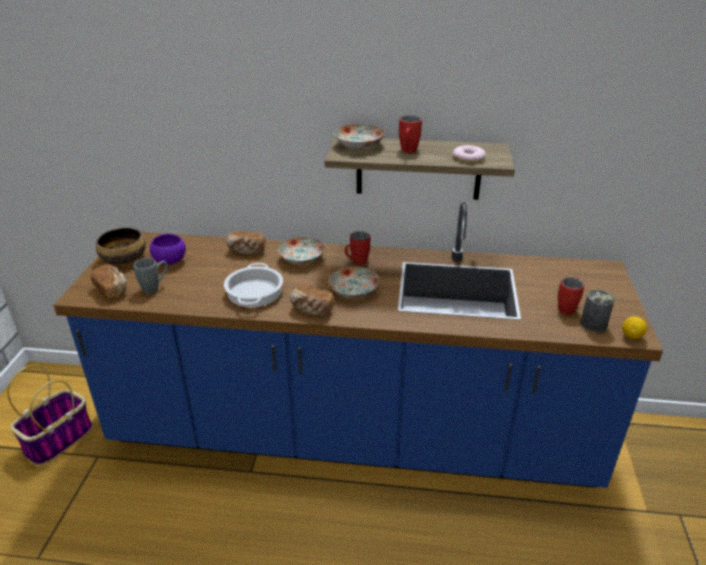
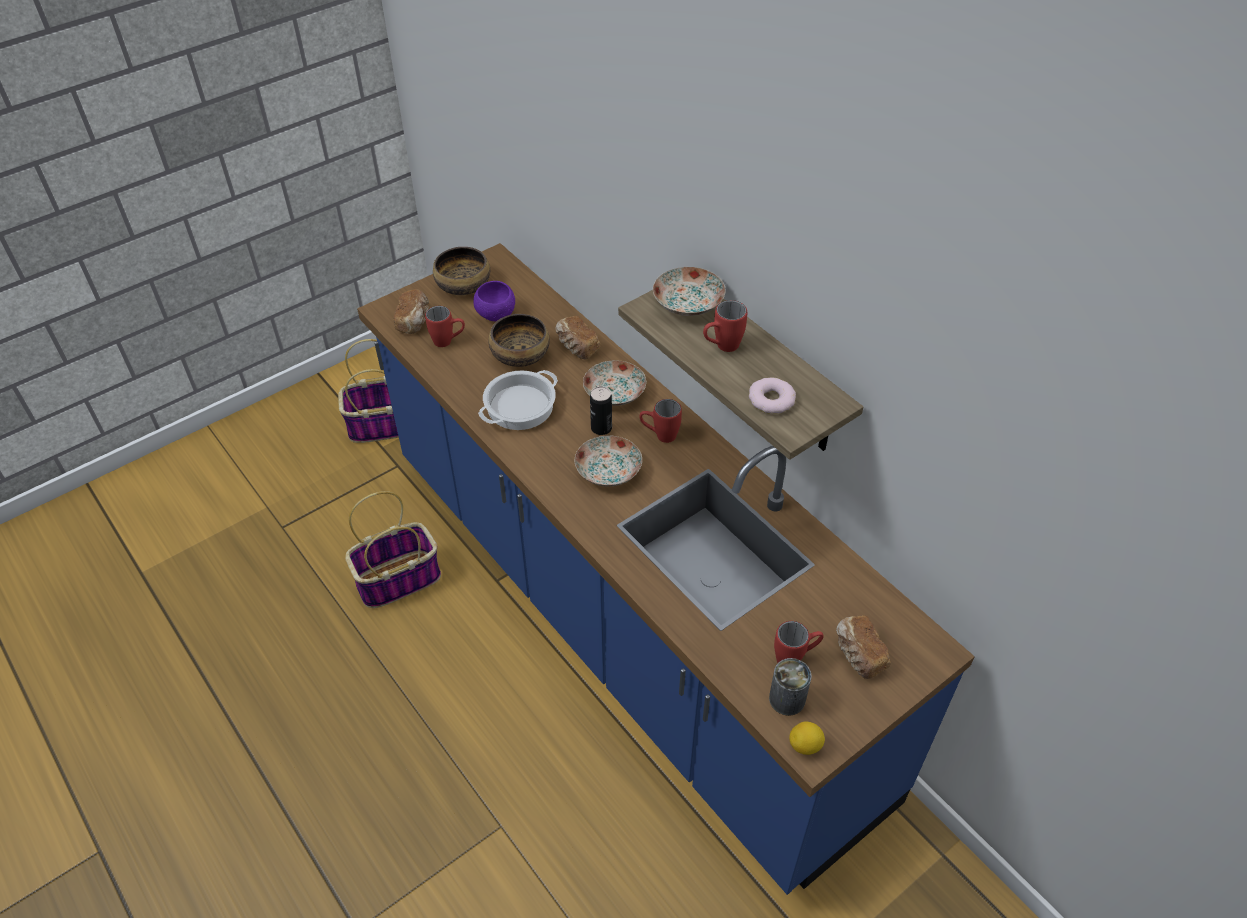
camera: 45 degrees right, 15 degrees up
grey mug [134,258,168,294] -> red mug [425,306,465,347]
bread [290,285,335,316] -> bread moved to [836,615,891,679]
none -> basket [345,491,441,608]
none -> bowl [488,314,550,367]
none -> can [590,386,612,435]

